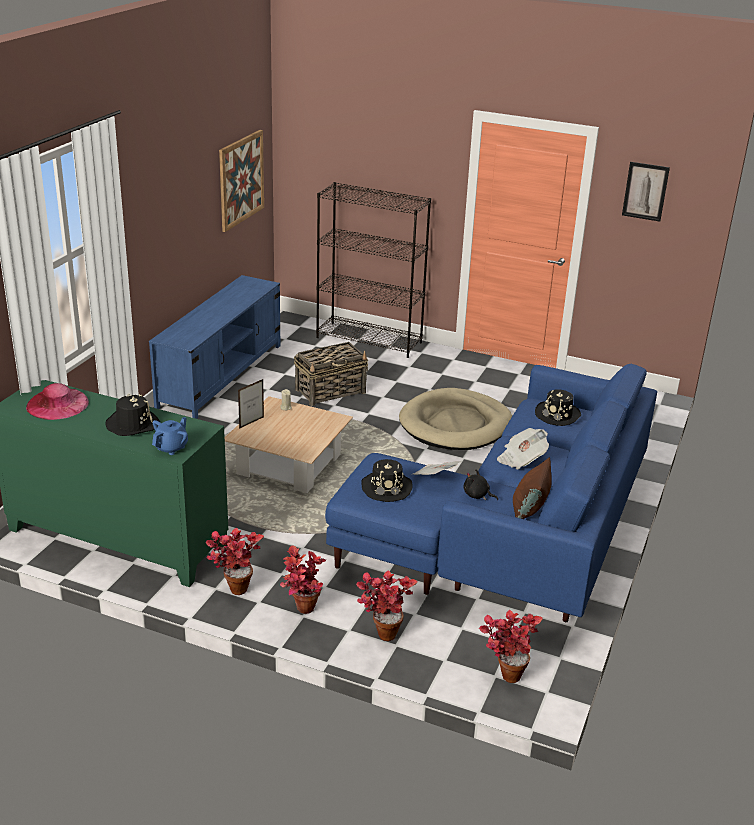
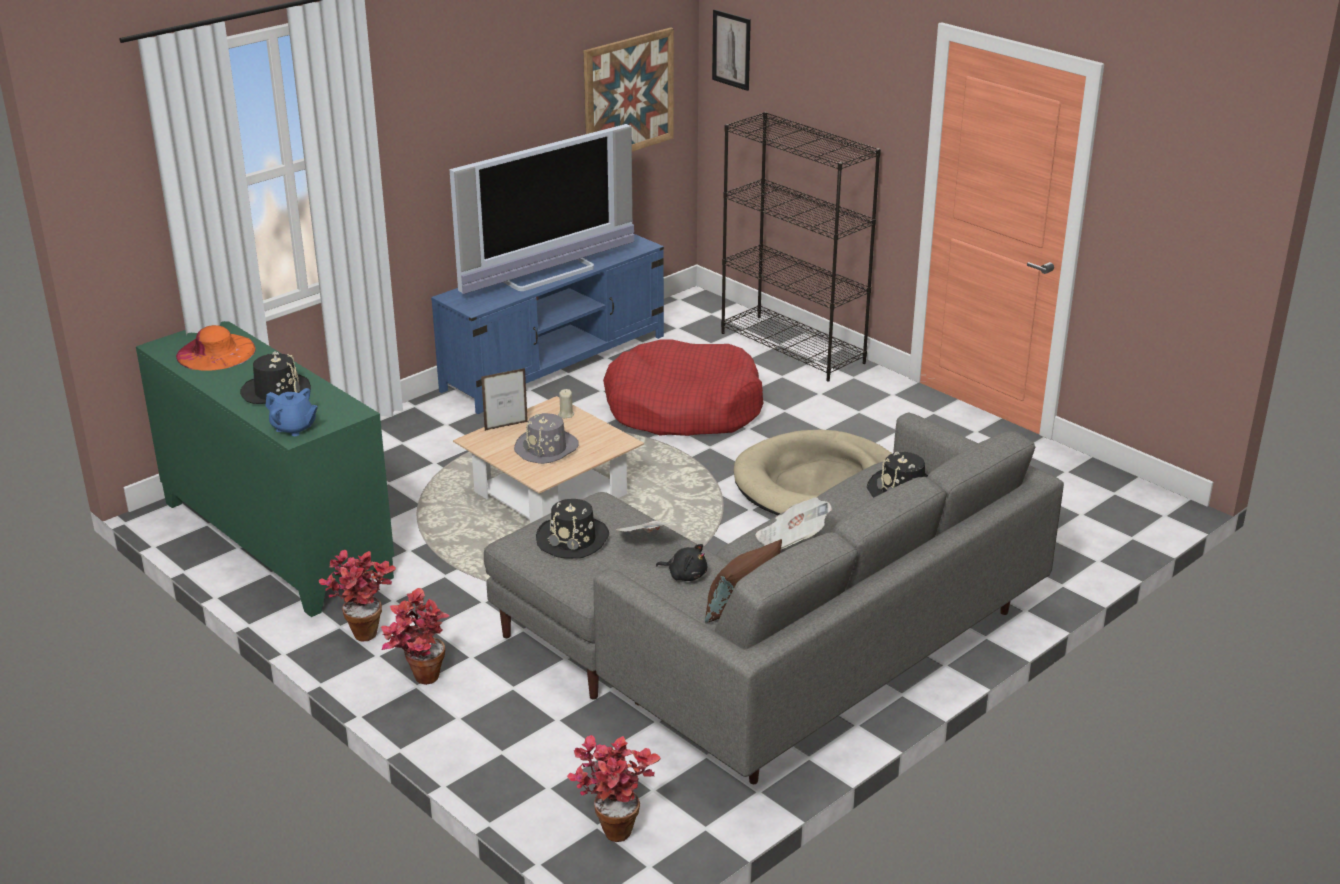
camera: 25 degrees right, 0 degrees up
pink hat [26,383,89,420] -> orange hat [176,325,256,370]
blue teapot [152,417,188,455] -> blue teapot turned 60 degrees clockwise [265,388,318,436]
basket [294,342,368,406] -> red dog bed [603,339,763,436]
blue sofa [325,363,657,622] -> grey sofa [484,413,1064,784]
potted plant [356,570,417,641] -> none
black plush toy [464,469,498,500] -> black plush toy turned 150 degrees clockwise [656,544,707,581]
picture [622,162,670,222] -> picture moved to [712,9,751,91]
none -> television [449,124,634,294]
none -> grey hat [514,413,579,464]

